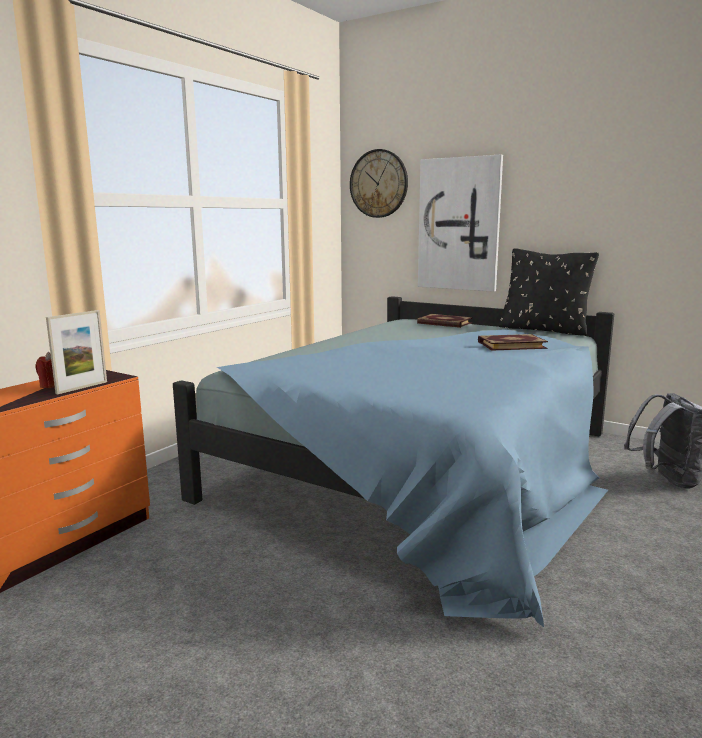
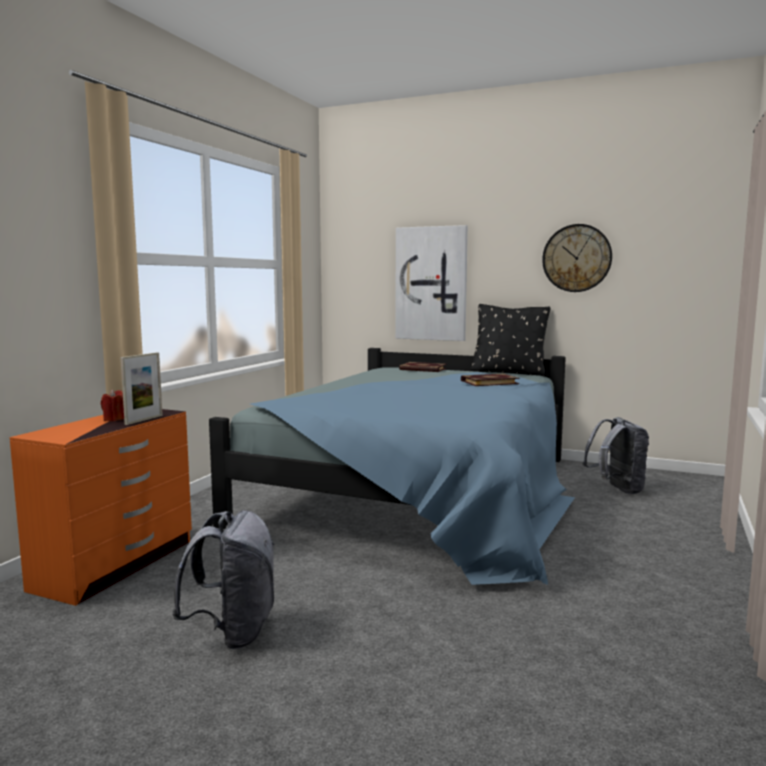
camera: 10 degrees left, 5 degrees down
wall clock [350,149,408,218] -> wall clock moved to [542,224,612,292]
none -> grey backpack [172,510,275,649]

